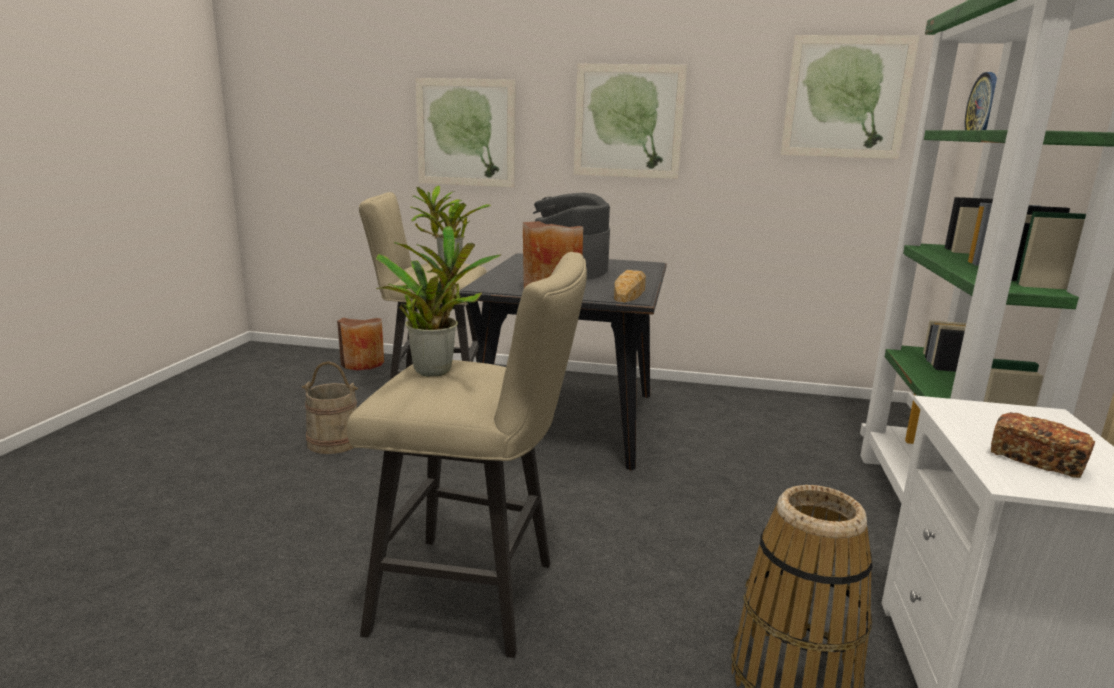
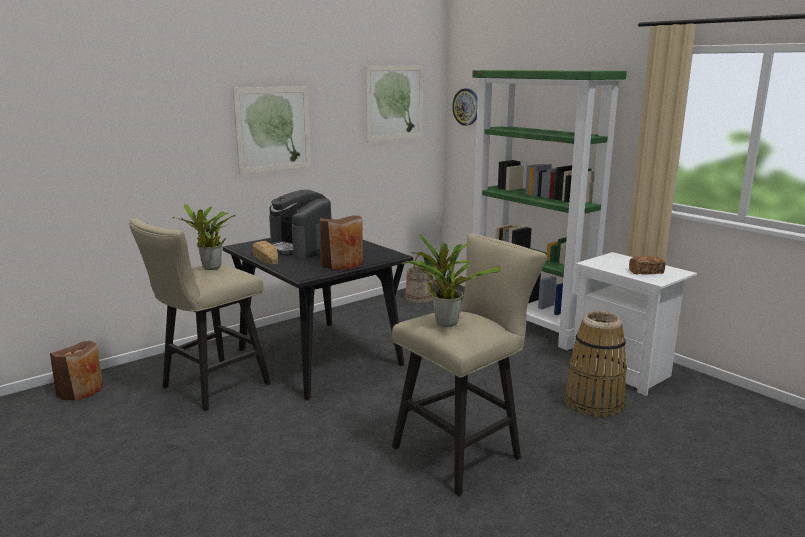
camera: 50 degrees left, 0 degrees up
beige bucket [302,361,358,454] -> beige bucket moved to [405,255,433,303]
picture [416,78,516,188] -> none
bread [614,270,646,302] -> bread moved to [252,241,278,264]

